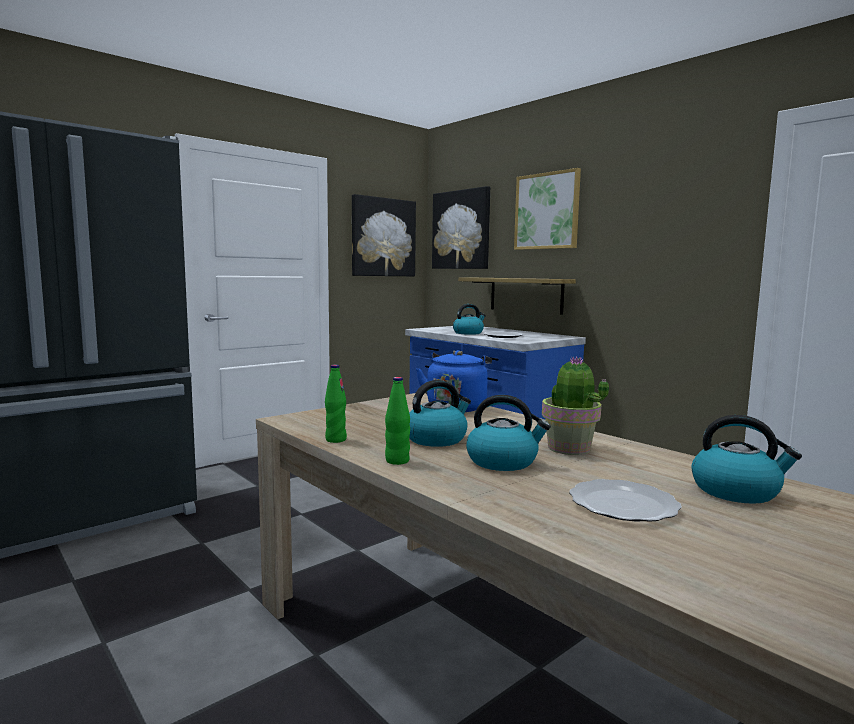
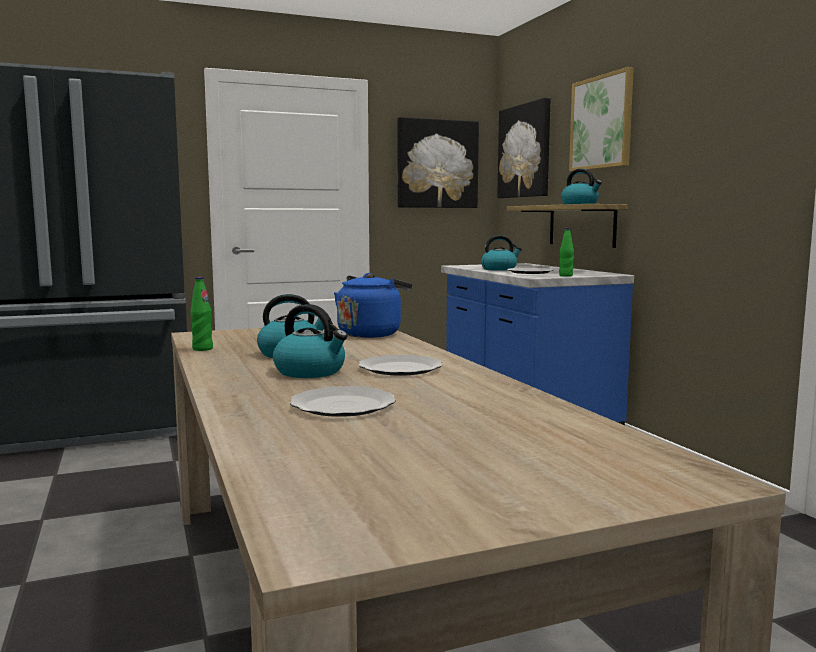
camera: 20 degrees right, 0 degrees up
green bottle [385,377,410,465] -> green bottle moved to [559,228,574,277]
potted plant [542,356,609,455] -> plate [358,355,443,376]
kettle [691,415,802,504] -> kettle moved to [561,169,602,204]

